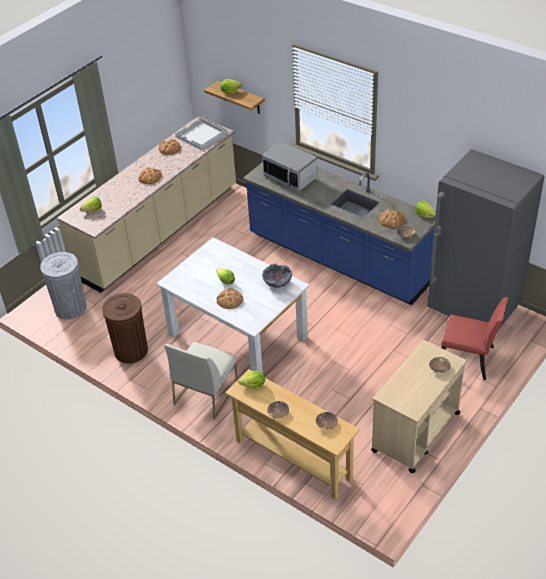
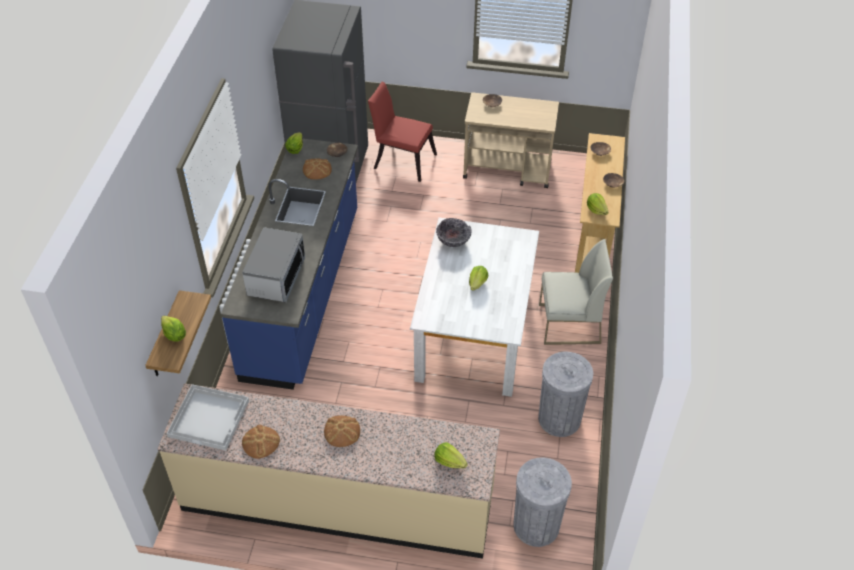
camera: 120 degrees left, 5 degrees up
brown trash can [102,293,148,364] -> grey trash can [538,352,593,437]
bread [216,287,243,309] -> none
red chair [441,297,508,380] -> red chair turned 60 degrees counterclockwise [368,82,437,182]

